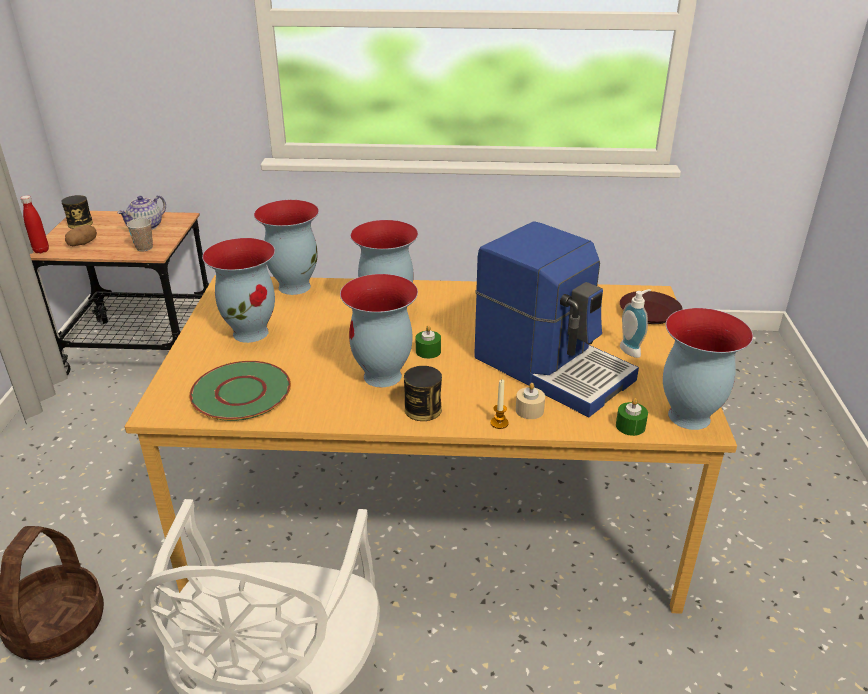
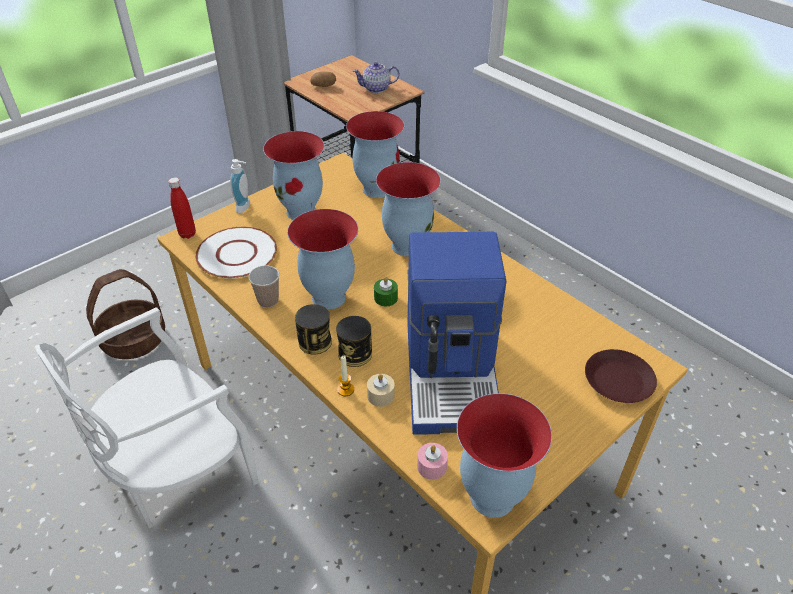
camera: 45 degrees right, 10 degrees up
red bottle [21,195,49,253] -> red bottle moved to [168,177,196,239]
can [61,195,93,229] -> can moved to [336,316,372,367]
cup [127,218,153,251] -> cup moved to [249,266,279,308]
green plate [189,361,291,421] -> white plate [195,227,277,279]
green candle [616,398,648,436] -> pink candle [417,443,448,480]
soap dispenser [620,289,651,358] -> soap dispenser moved to [230,159,250,213]

